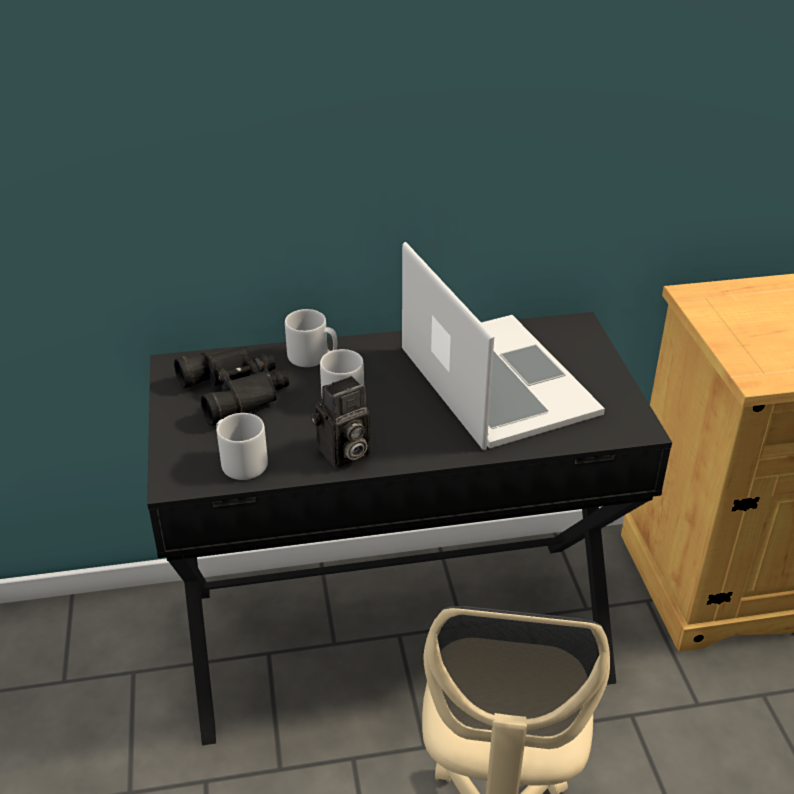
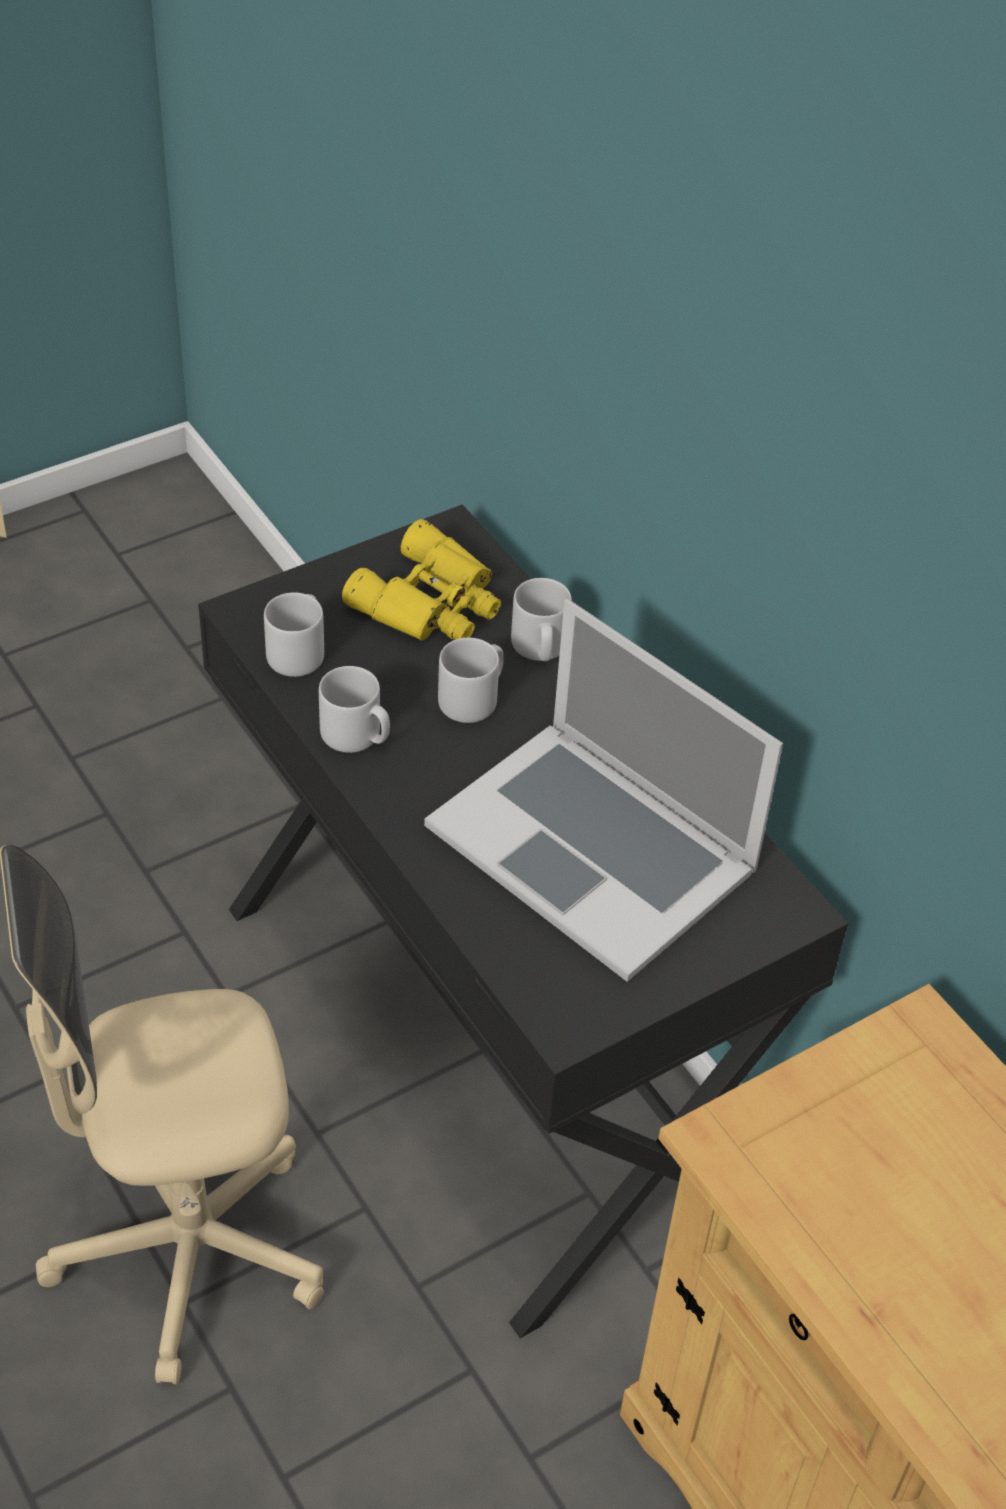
camera: 65 degrees right, 10 degrees up
black binoculars [174,346,289,426] -> yellow binoculars [342,519,501,640]
camera [311,376,370,469] -> grey mug [319,666,390,753]
laptop [402,242,605,450] -> laptop turned 90 degrees clockwise [424,599,783,982]

